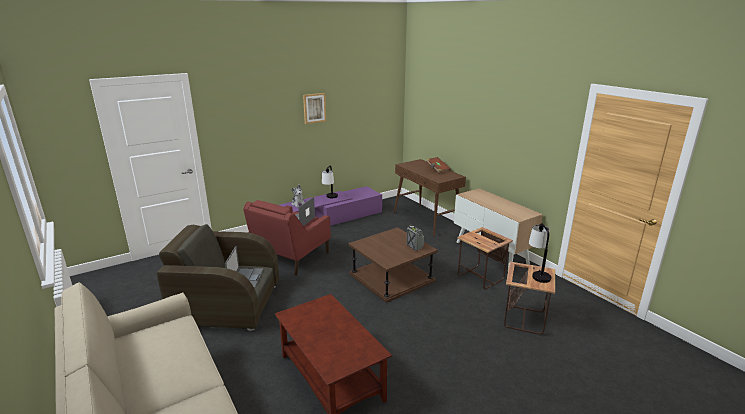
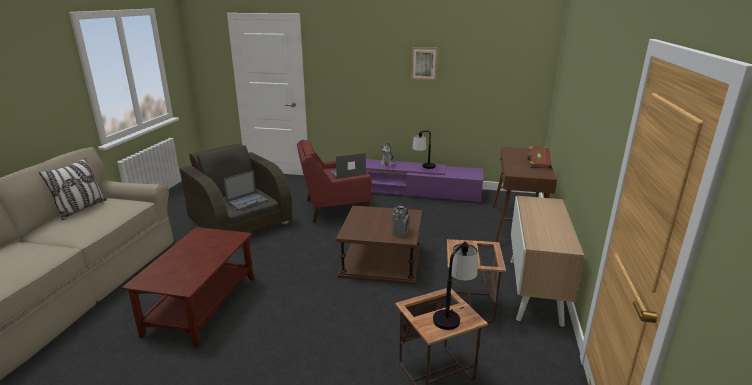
camera: 45 degrees right, 0 degrees up
none -> pillow [39,158,107,220]

